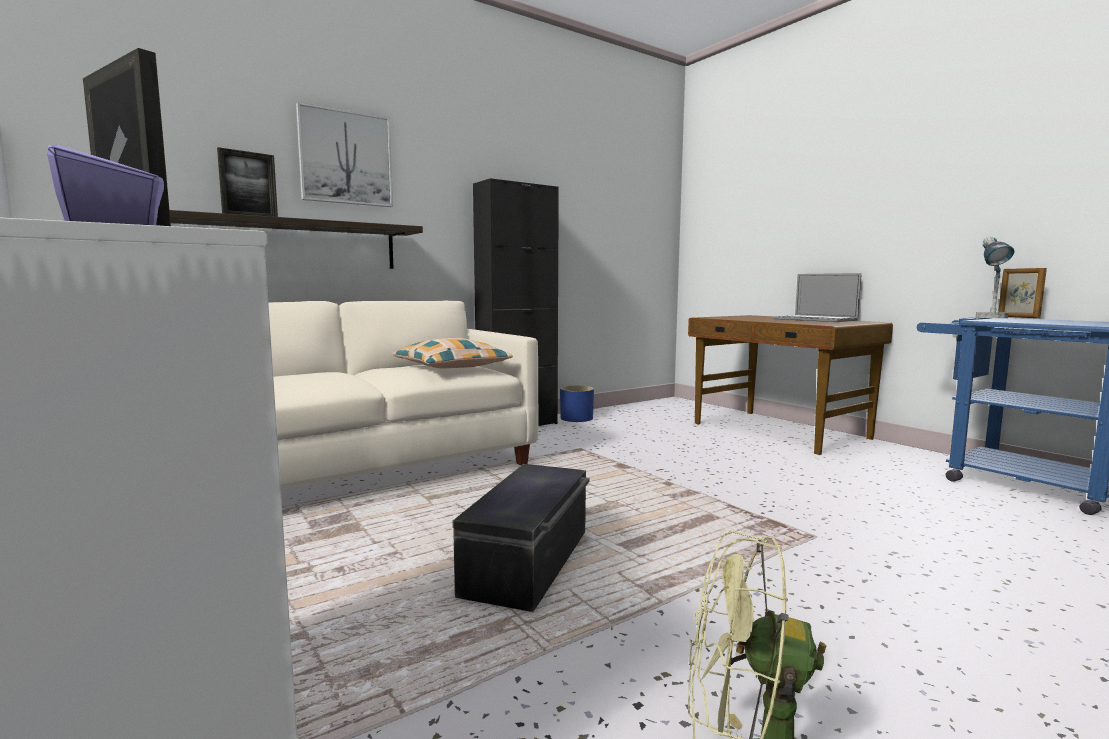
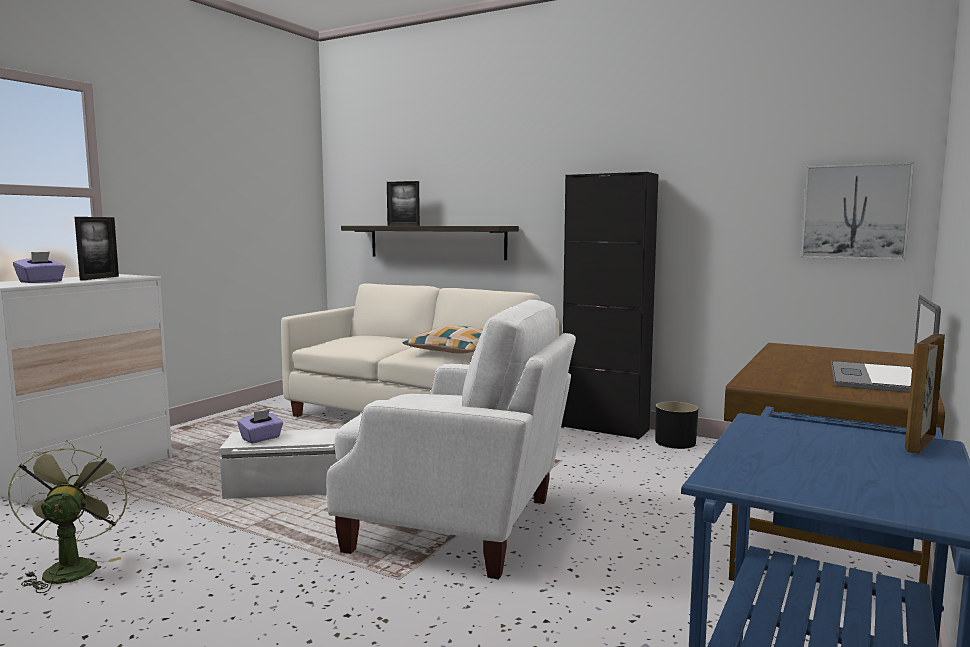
camera: 65 degrees right, 0 degrees up
picture [296,102,393,207] -> picture moved to [801,162,914,260]
black storage box [453,464,589,612] -> white storage box [219,429,339,499]
blue planter [560,385,594,422] -> black planter [655,401,698,449]
table lamp [976,237,1015,318] -> none
none -> purple tissue box [237,409,283,443]
none -> white armchair [327,300,576,579]

